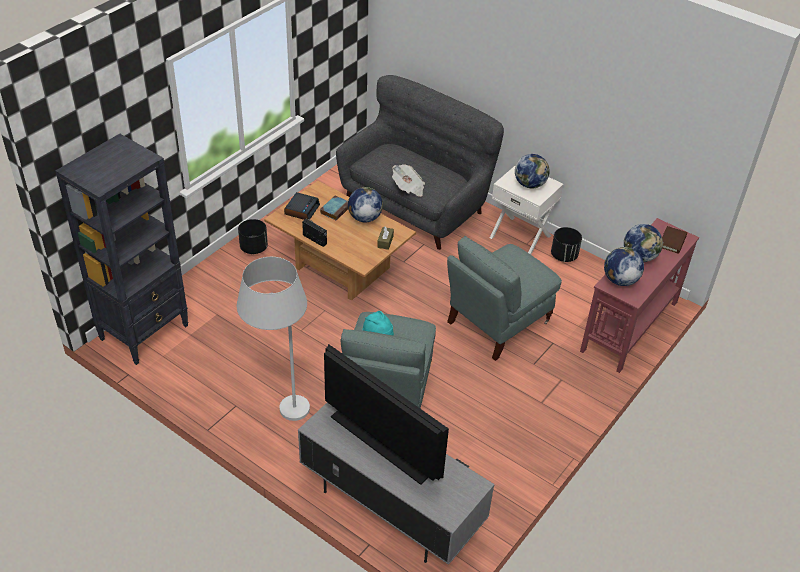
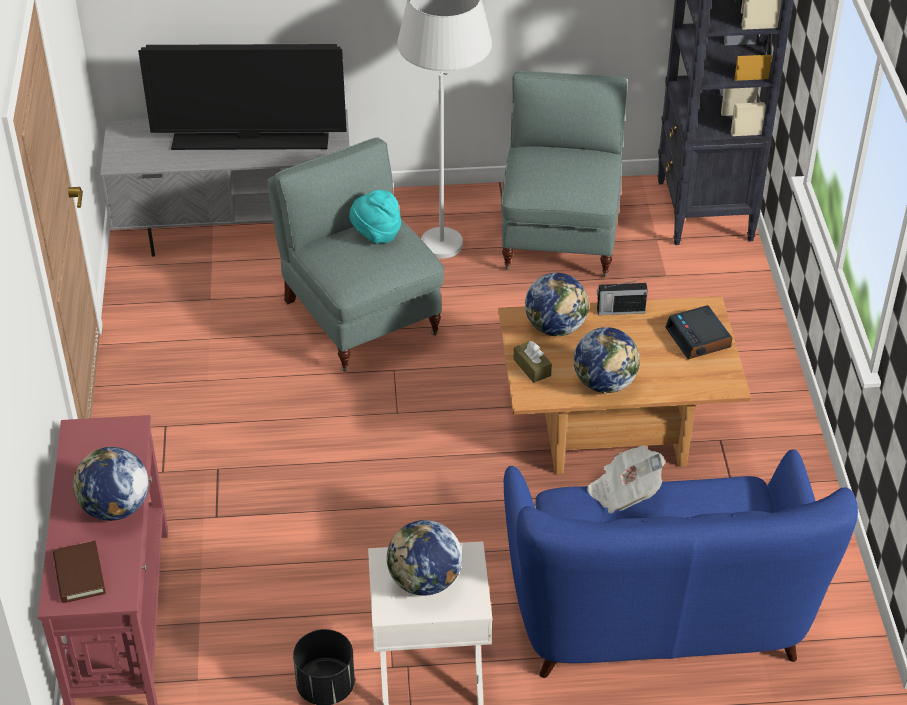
camera: 140 degrees right, 0 degrees up
black planter [238,219,268,254] -> none
book [320,196,348,220] -> none
grey sofa [336,75,504,250] -> blue sofa [504,449,858,678]
grey armchair [447,236,562,361] -> grey armchair moved to [501,71,627,277]
globe [604,247,644,286] -> globe moved to [525,273,589,336]

